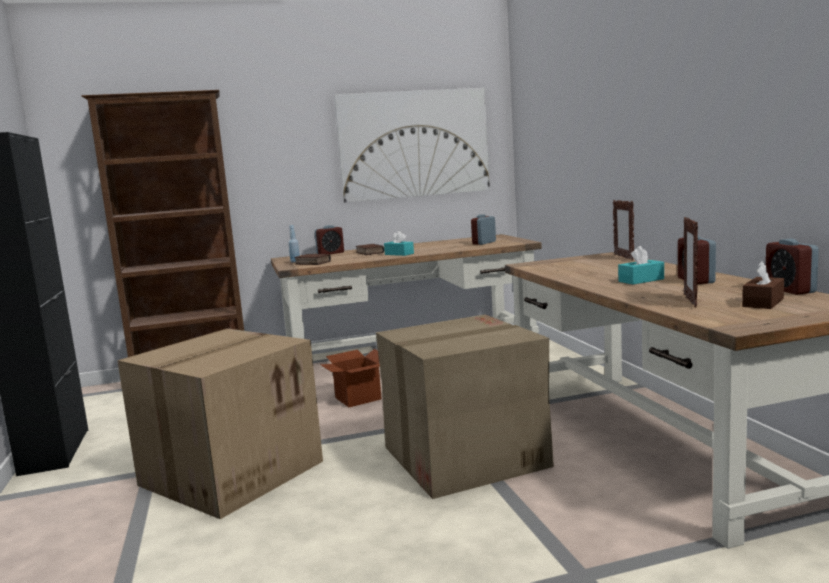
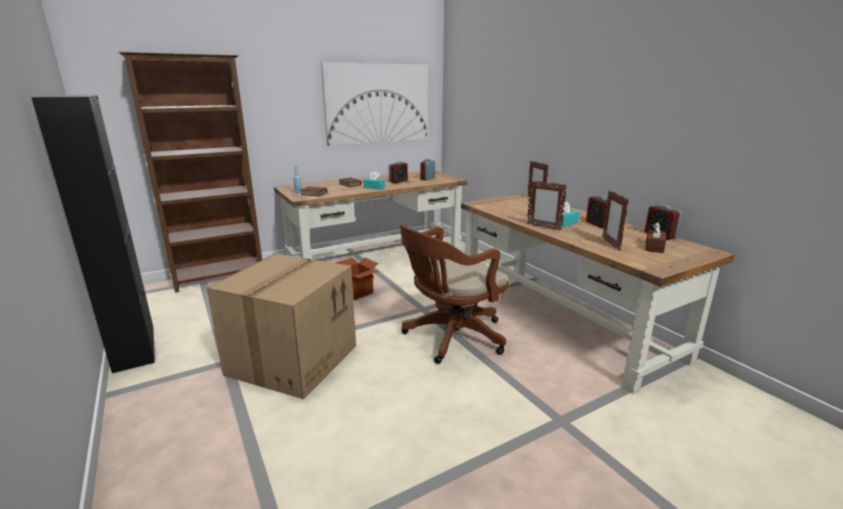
camera: 15 degrees left, 10 degrees up
alarm clock [315,225,344,254] -> alarm clock moved to [389,161,408,183]
cardboard box [376,314,554,499] -> brown office chair [400,224,510,364]
none -> picture frame [527,181,567,231]

